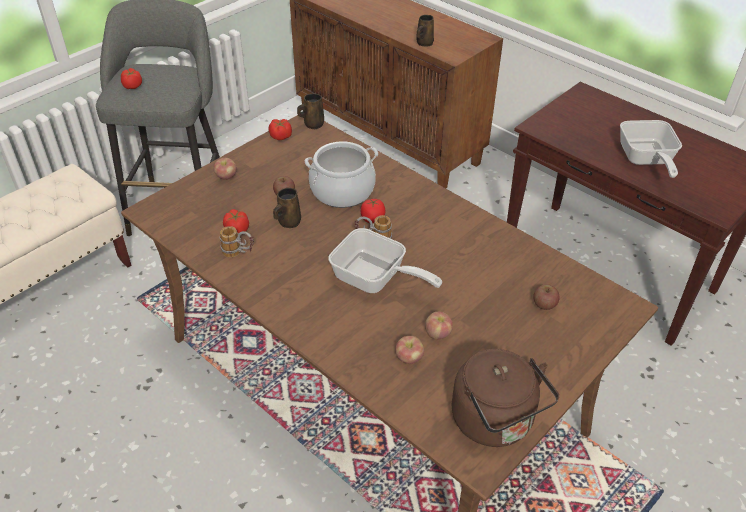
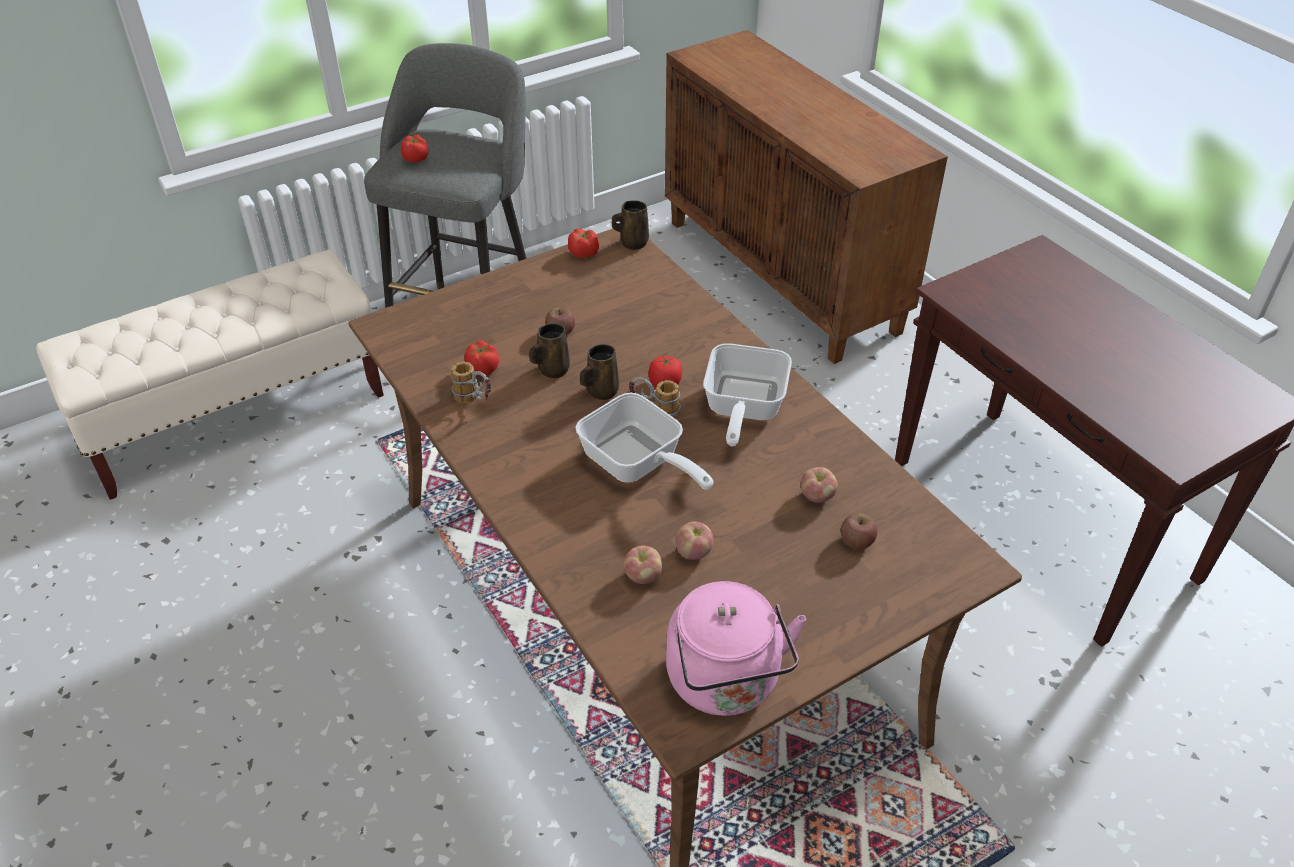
camera: 15 degrees right, 0 degrees up
apple [214,158,237,180] -> apple moved to [800,467,838,503]
cooking pot [305,141,378,208] -> none
brown mug [416,15,434,46] -> brown mug moved to [580,344,619,400]
brown kettle [452,349,559,447] -> pink kettle [666,581,806,716]
frying pan [620,120,682,178] -> frying pan moved to [703,343,792,446]

